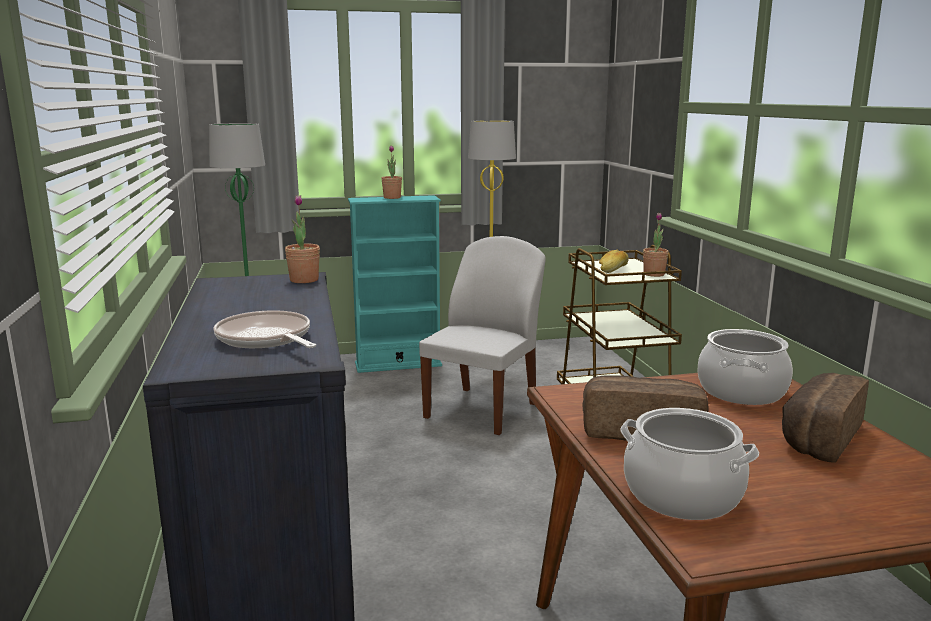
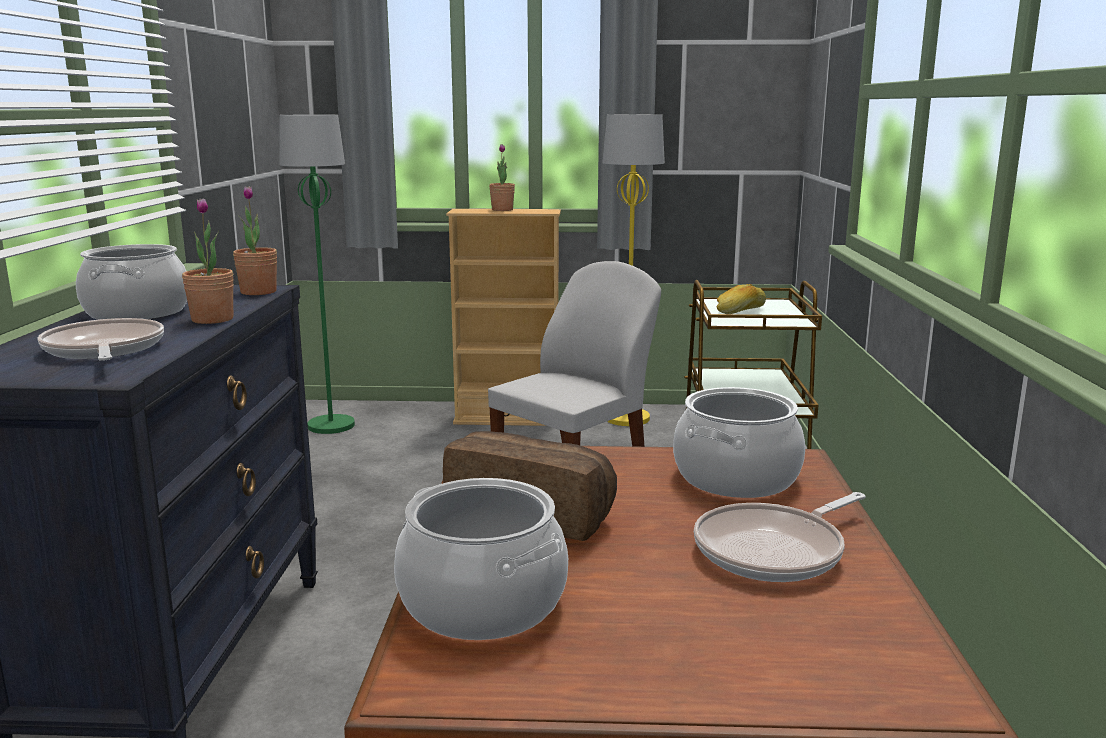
camera: 15 degrees right, 0 degrees up
turquoise bookcase [348,195,442,373] -> beige bookcase [446,209,561,426]
potted plant [643,213,669,277] -> potted plant moved to [182,198,234,324]
bread [782,373,869,463] -> frying pan [694,492,866,582]
none -> cooking pot [76,244,187,320]

